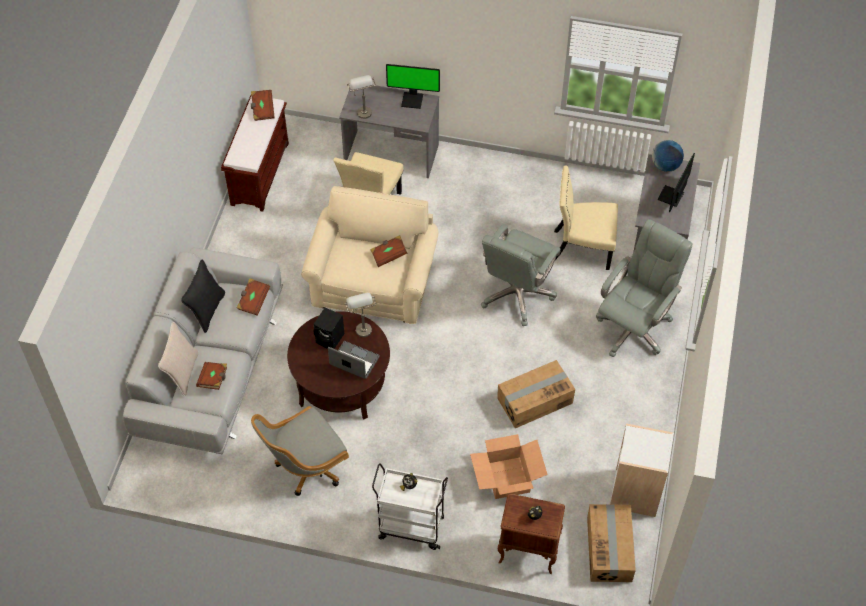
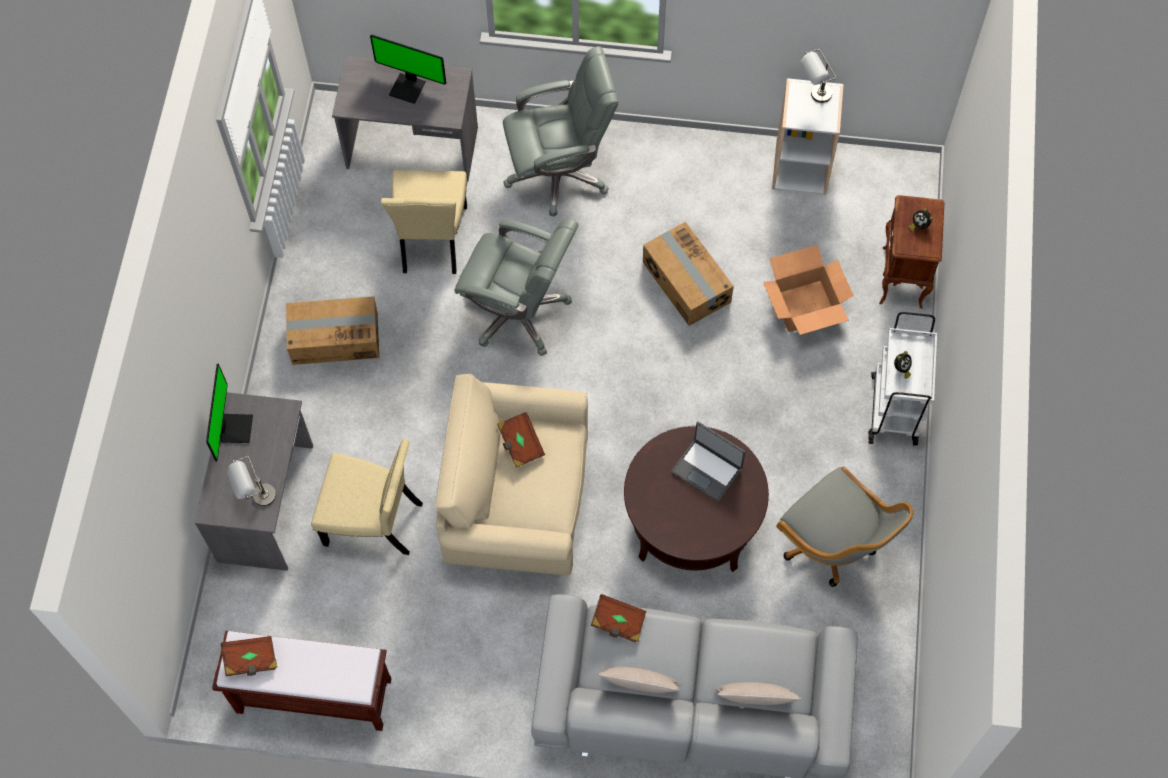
camera: 95 degrees left, 10 degrees up
black pillow [181,260,225,333] -> beige pillow [598,667,681,693]
brown book [196,362,227,390] -> none
black speaker [313,308,344,349] -> none
laptop [328,341,380,379] -> laptop turned 75 degrees counterclockwise [672,422,745,501]
grey table lamp [345,293,376,337] -> grey table lamp moved to [800,49,836,103]
cardboard box [587,504,636,582] -> cardboard box moved to [286,296,379,365]
grey office chair [596,219,693,357] -> grey office chair turned 135 degrees clockwise [503,46,619,216]
globe [652,140,684,172] -> none

